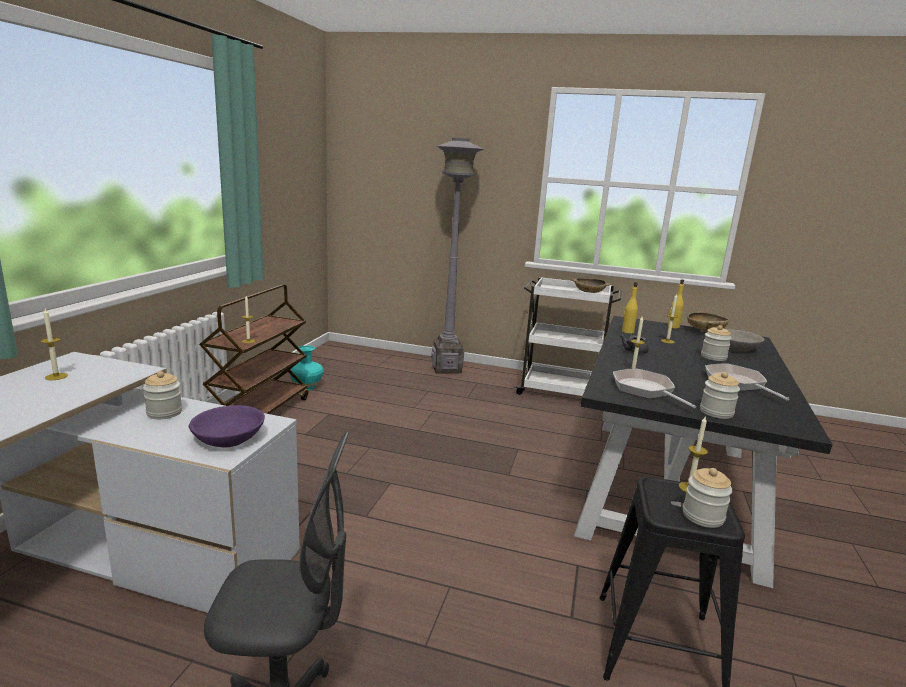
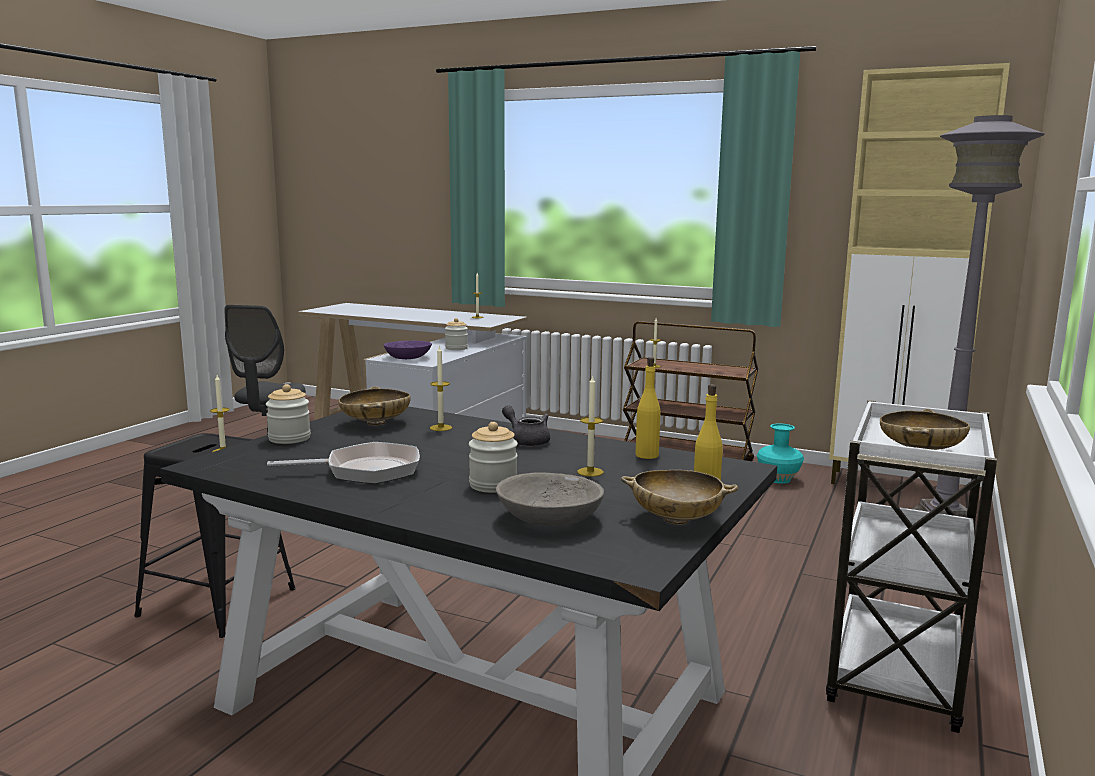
camera: 100 degrees right, 5 degrees down
frying pan [613,368,696,408] -> beige bowl [338,386,411,425]
jar [683,468,733,528] -> none
none -> beige cabinet [829,63,1010,484]

